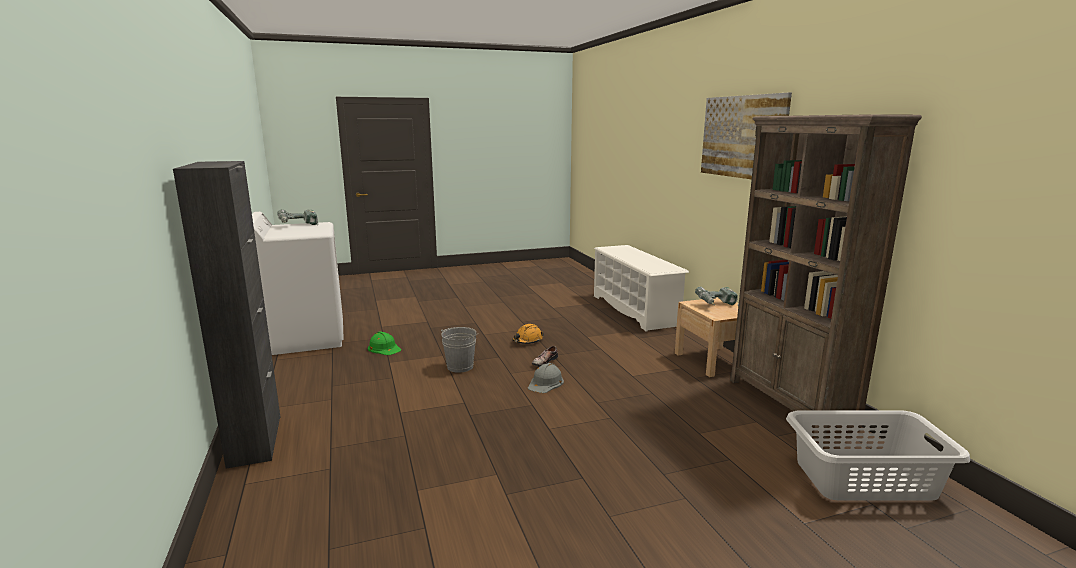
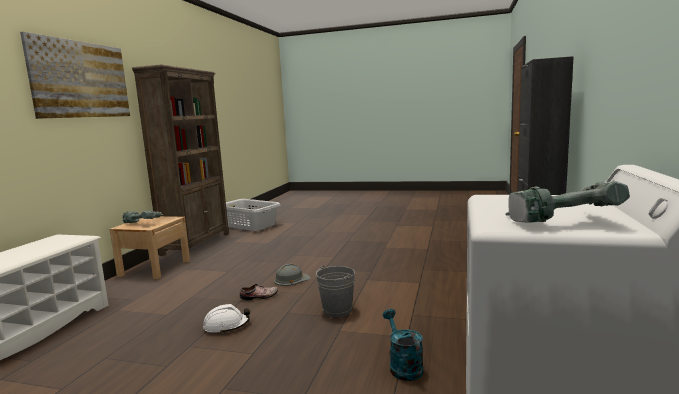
camera: 145 degrees left, 5 degrees down
green hard hat [368,331,401,355] -> turquoise watering can [383,309,424,381]
orange hard hat [512,324,544,344] -> white hard hat [203,304,250,334]

